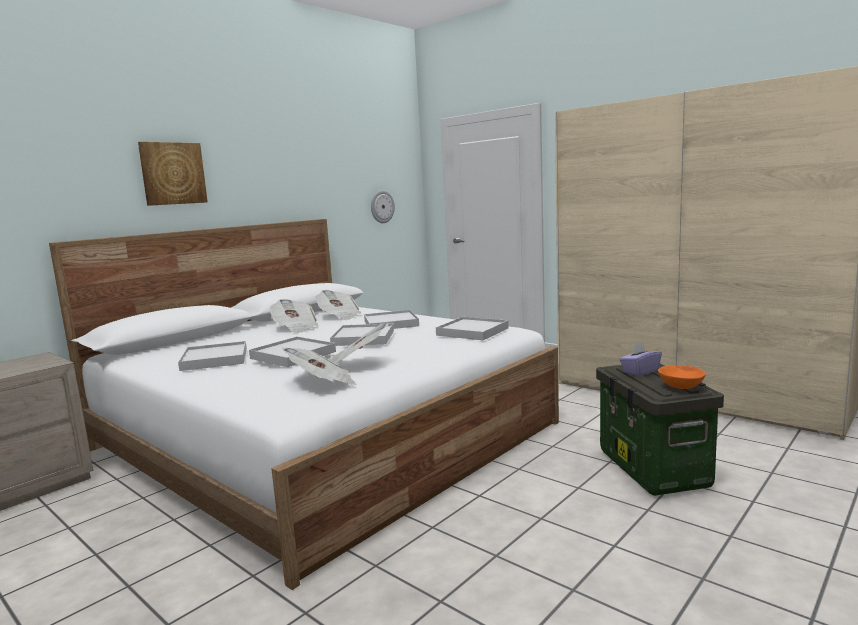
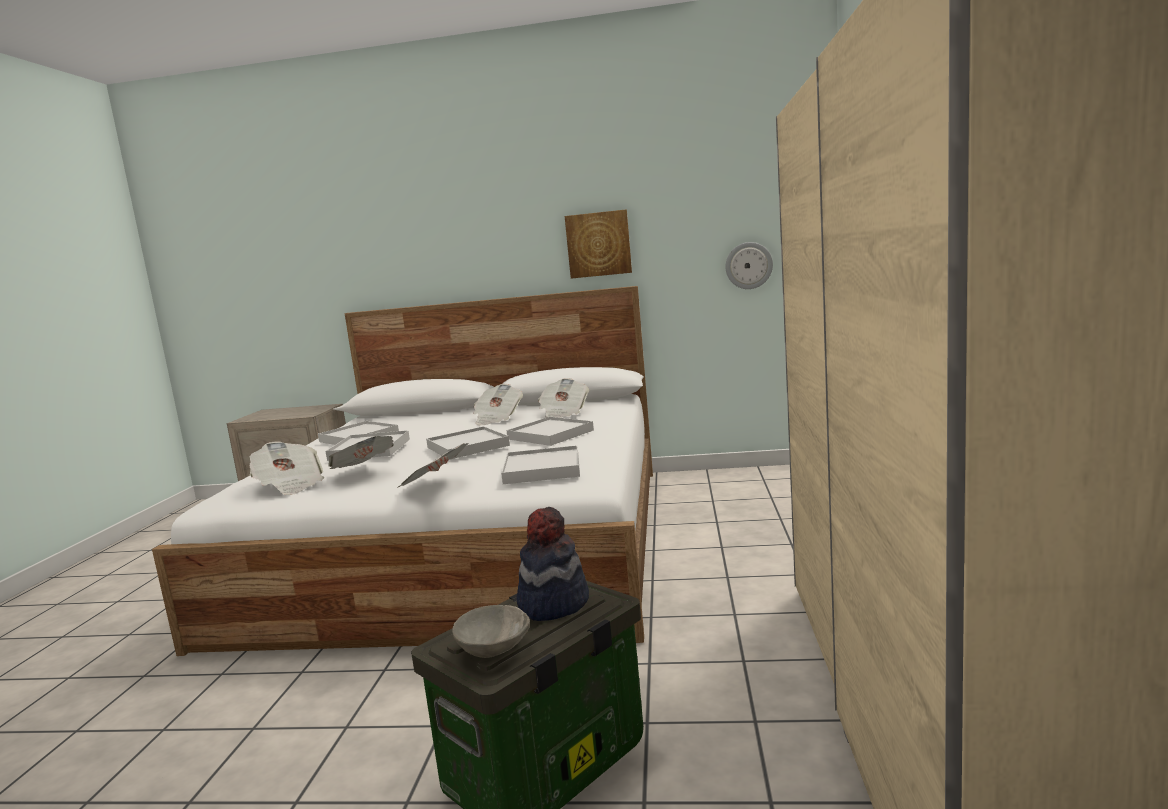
camera: 55 degrees right, 0 degrees up
picture [138,142,208,206] -> picture moved to [565,209,632,279]
purple tissue box [620,342,662,376] -> hat [517,507,589,621]
orange bowl [658,366,706,389] -> grey bowl [452,605,530,658]
none -> newspaper [397,443,468,488]

